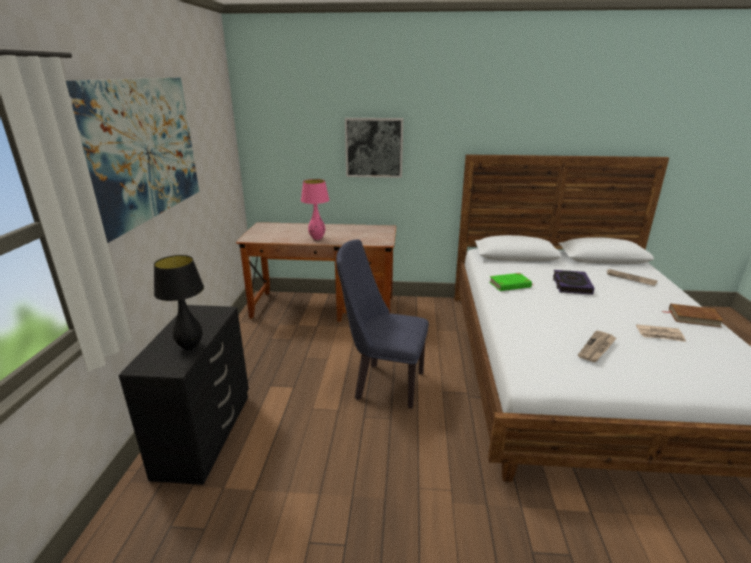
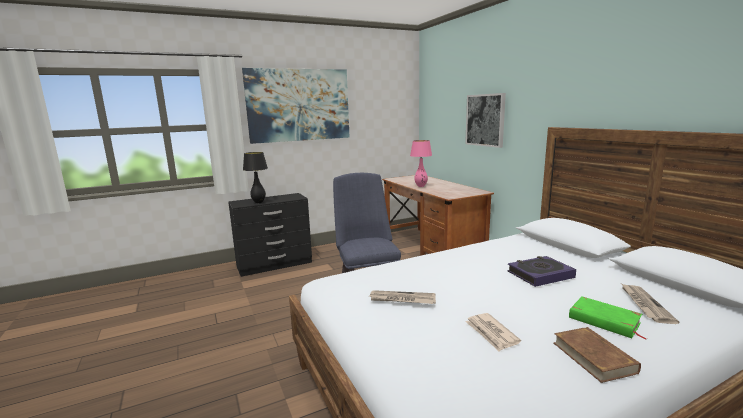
camera: 60 degrees right, 10 degrees down
green book [490,273,533,291] -> green book moved to [569,296,647,339]

